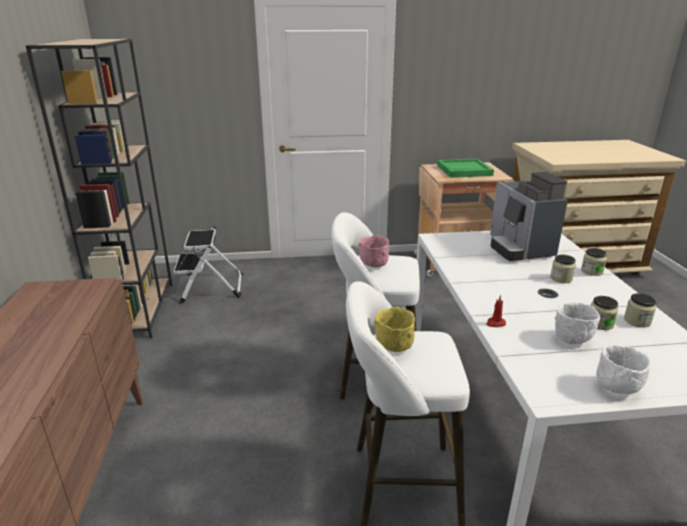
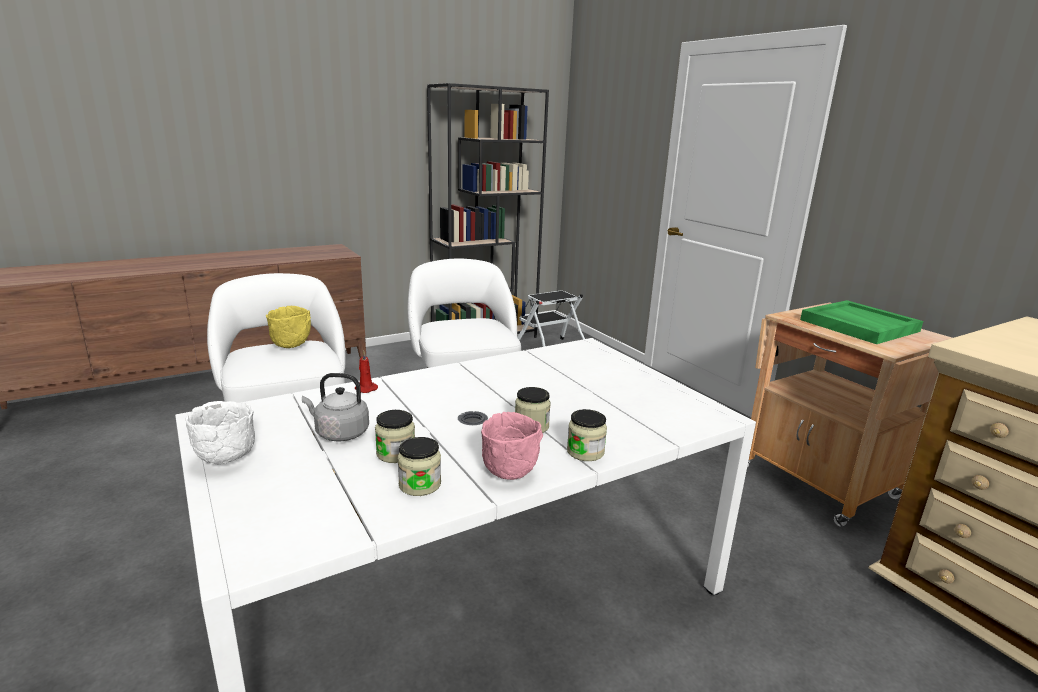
camera: 65 degrees right, 5 degrees down
pink bowl [359,235,389,268] -> pink bowl moved to [481,412,543,480]
coffee machine [490,172,568,261] -> none
white bowl [555,302,600,345] -> grey kettle [302,373,369,441]

